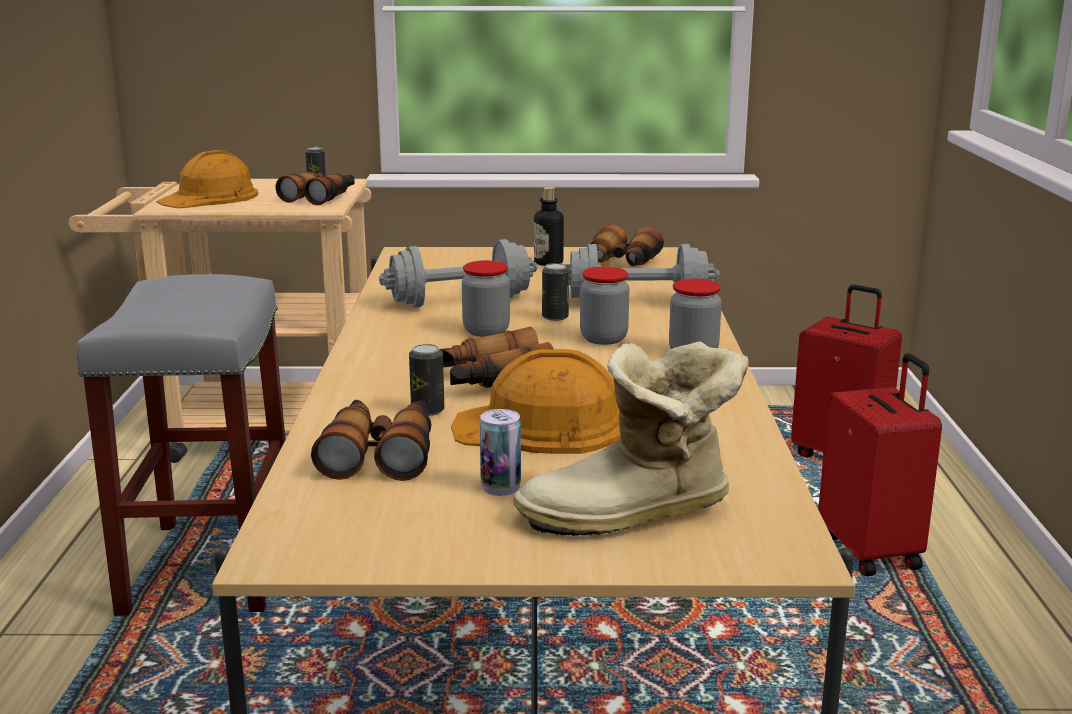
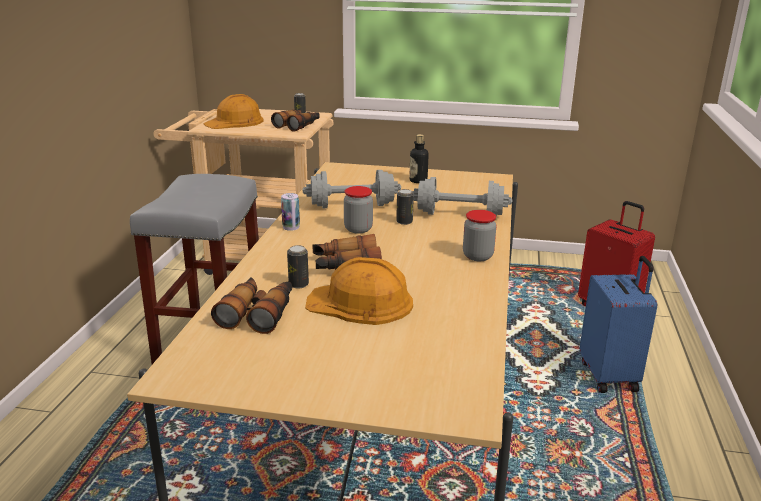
camera: 10 degrees right, 5 degrees up
can [480,409,521,496] -> can moved to [281,193,300,231]
boot [513,341,749,536] -> none
jar [580,266,629,345] -> none
binoculars [590,224,664,267] -> none
red suitcase [818,353,942,576] -> blue suitcase [580,256,657,393]

